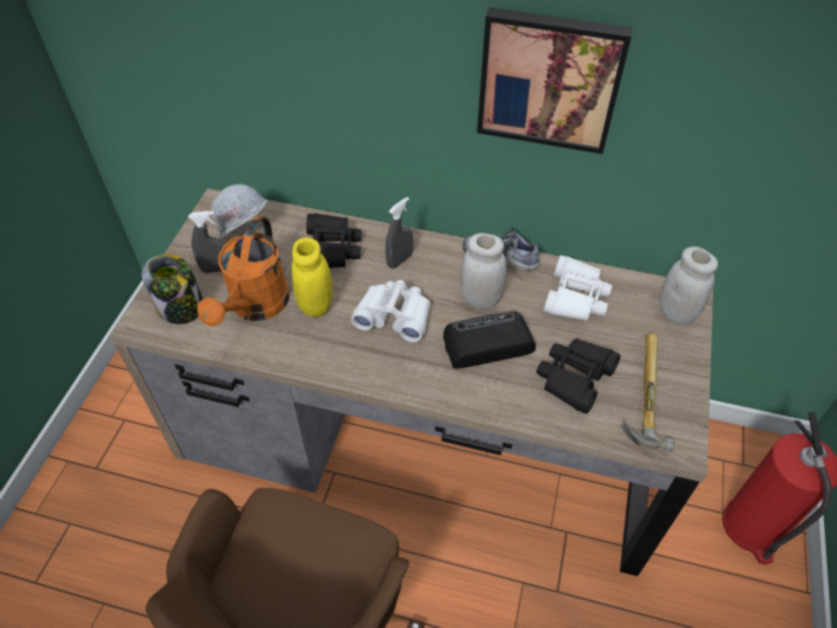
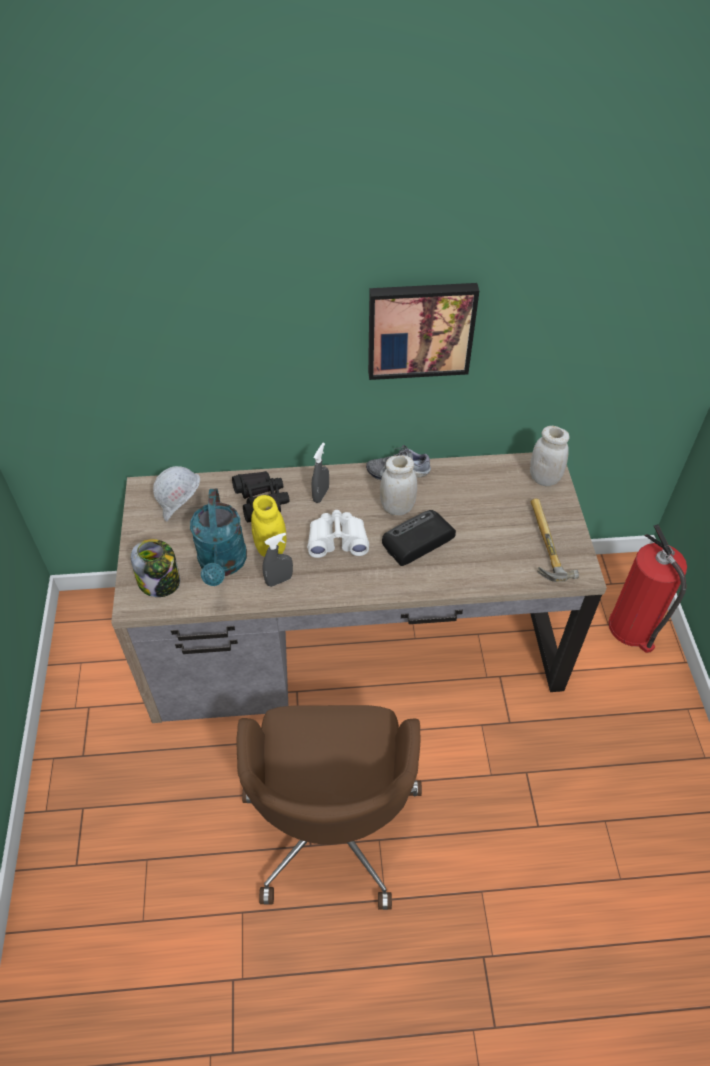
camera: 20 degrees left, 0 degrees up
grey spray bottle [188,211,226,273] -> grey spray bottle moved to [262,533,293,587]
orange watering can [197,216,289,326] -> turquoise watering can [190,488,247,586]
black binoculars [536,338,620,414] -> none
white binoculars [543,255,612,321] -> none

